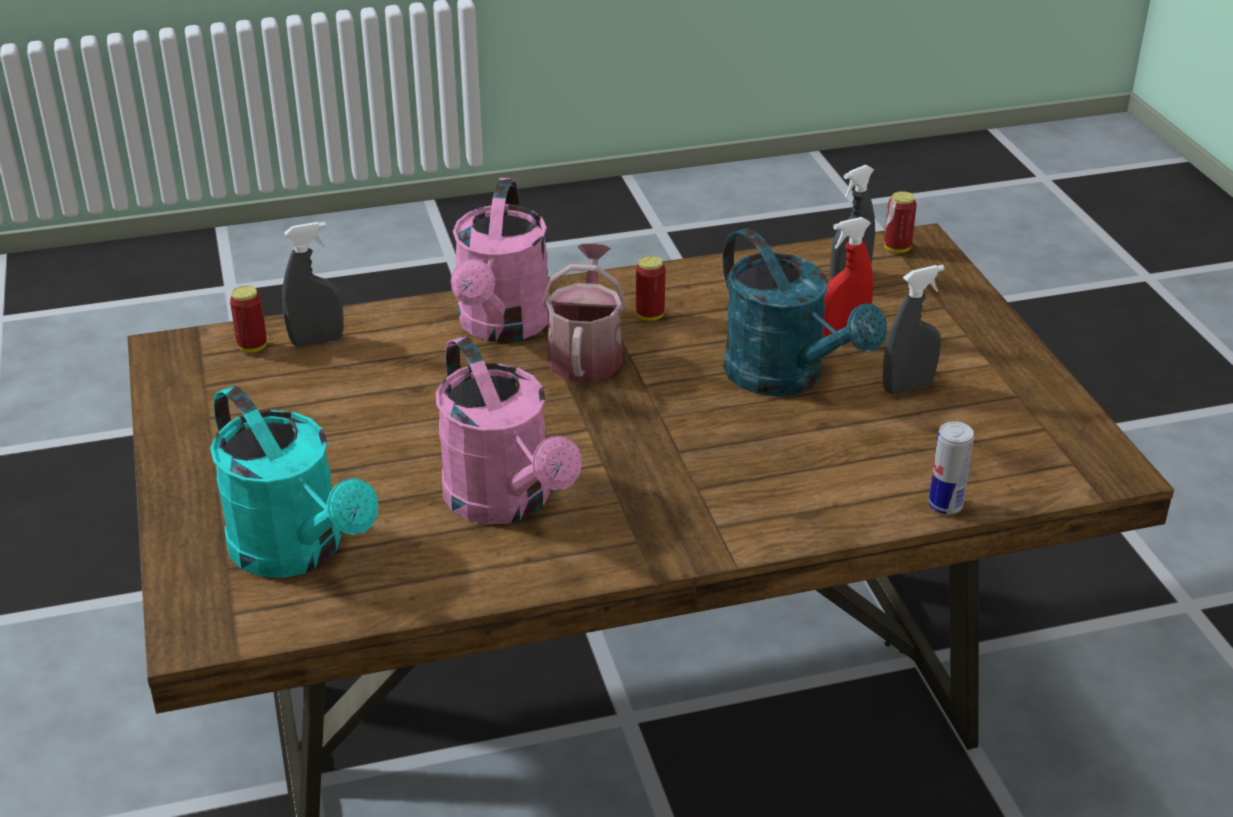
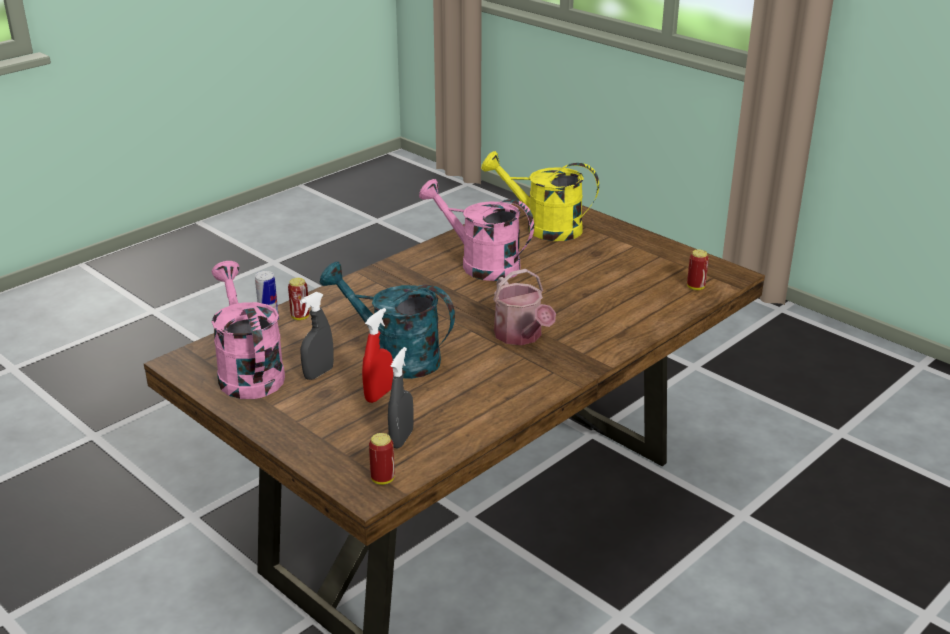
camera: 150 degrees right, 5 degrees down
turquoise watering can [210,386,378,578] -> yellow watering can [481,151,599,241]
grey spray bottle [282,222,344,346] -> none
pink watering can [450,178,550,342] -> pink watering can moved to [211,261,285,399]
can [636,256,665,321] -> can moved to [288,278,309,320]

